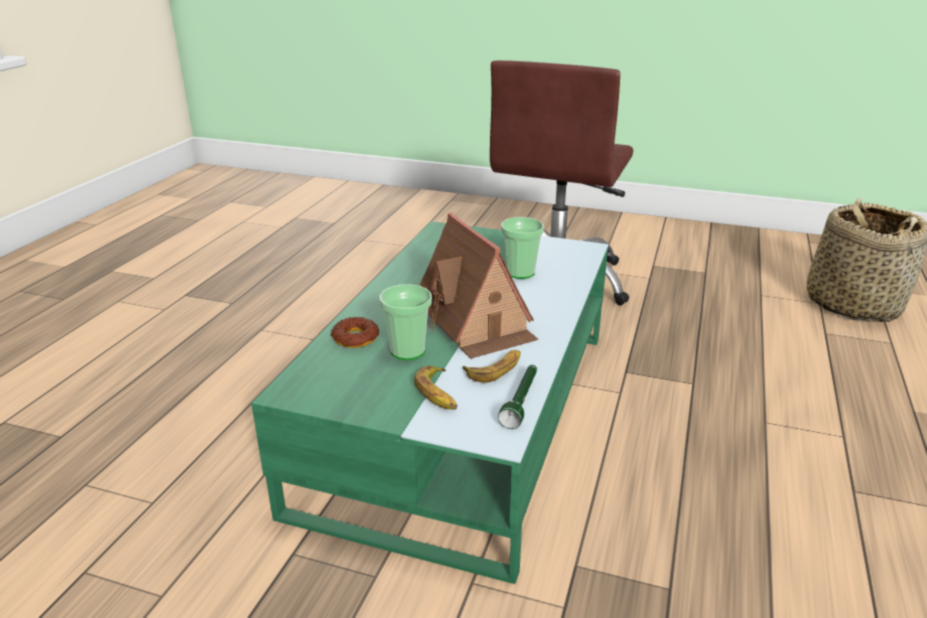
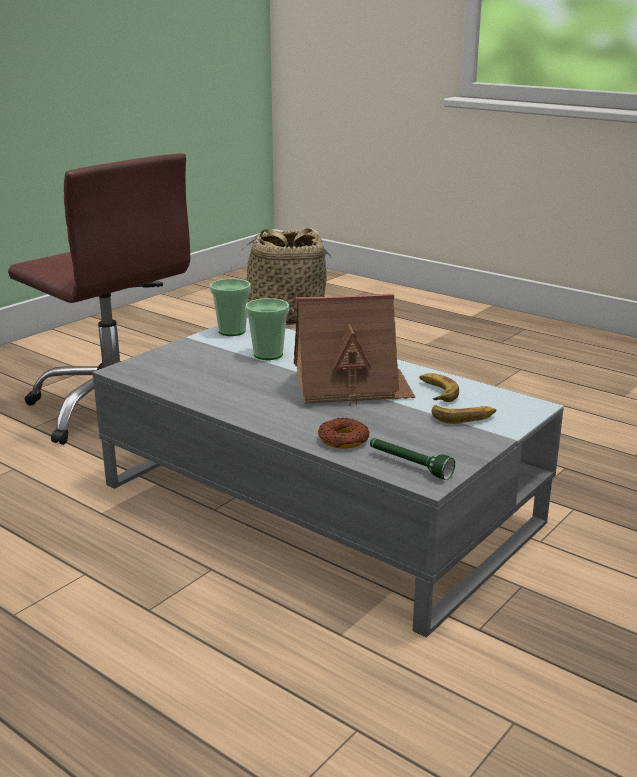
camera: 70 degrees left, 5 degrees down
green coffee table [251,221,608,584] -> grey coffee table [92,317,564,637]
cup [380,284,432,360] -> cup moved to [210,279,251,336]
green flashlight [498,365,537,429] -> green flashlight moved to [370,438,455,480]

